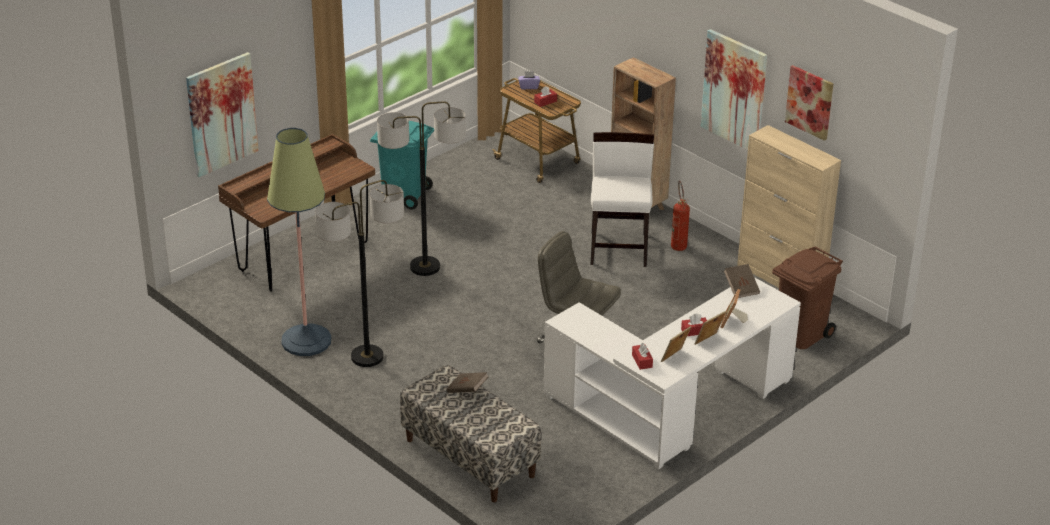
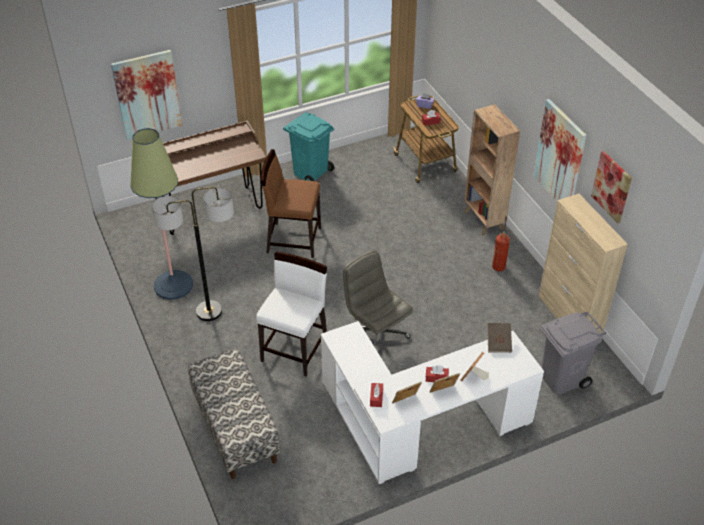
camera: 20 degrees right, 10 degrees up
floor lamp [377,101,466,276] -> brown chair [261,149,321,258]
brown book [446,372,489,393] -> none
white chair [590,132,654,267] -> white chair moved to [256,252,327,376]
brown trash can [772,247,843,349] -> grey trash can [540,312,606,394]

